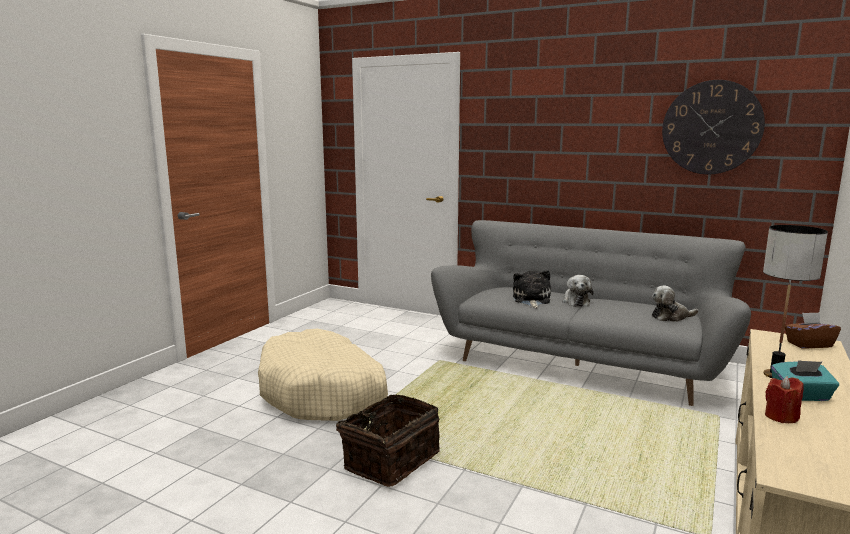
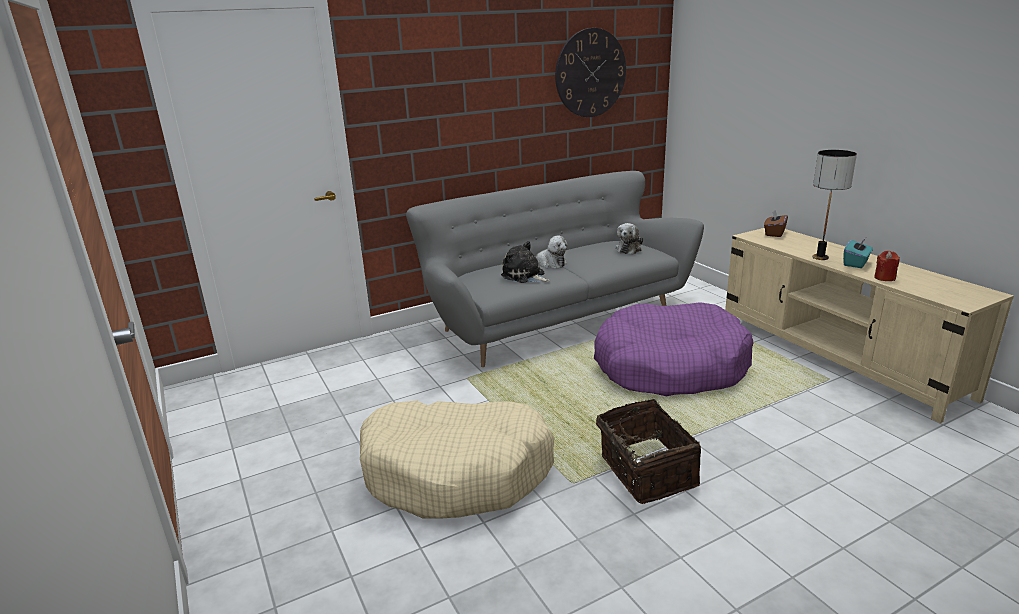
camera: 55 degrees left, 10 degrees up
none -> purple dog bed [594,302,754,396]

